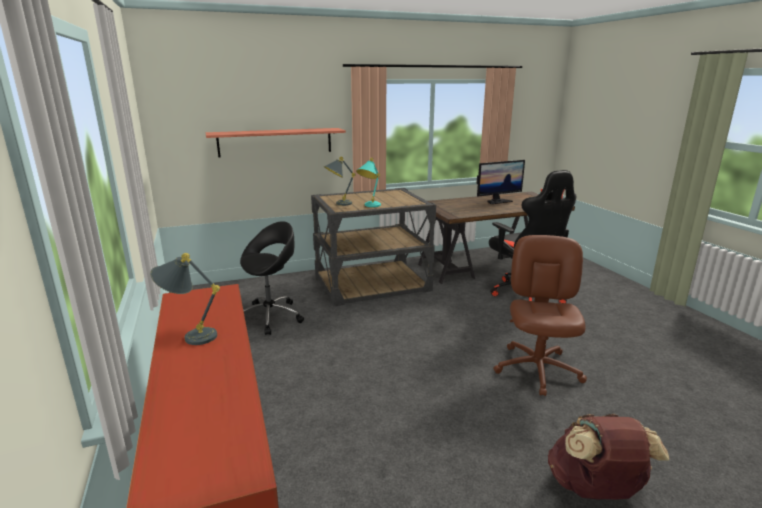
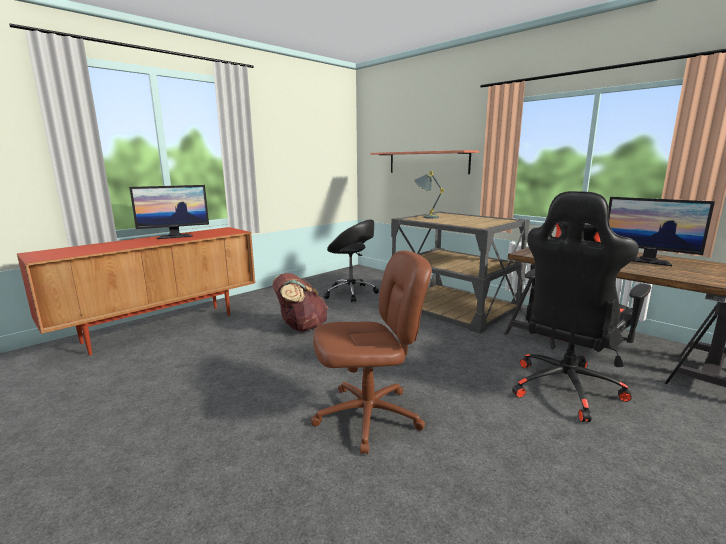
camera: 65 degrees right, 5 degrees down
grey table lamp [150,253,220,345] -> monitor [129,185,209,239]
turquoise table lamp [356,158,381,207] -> none
brown backpack [548,414,670,500] -> brown backpack moved to [272,273,328,332]

